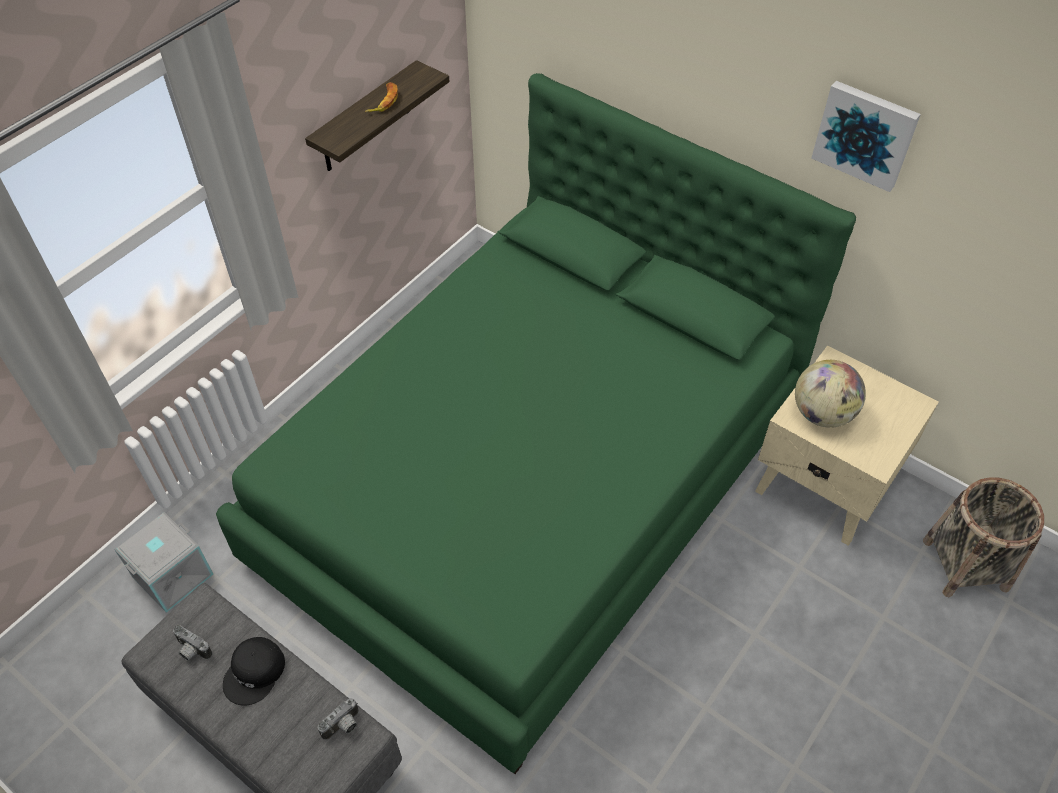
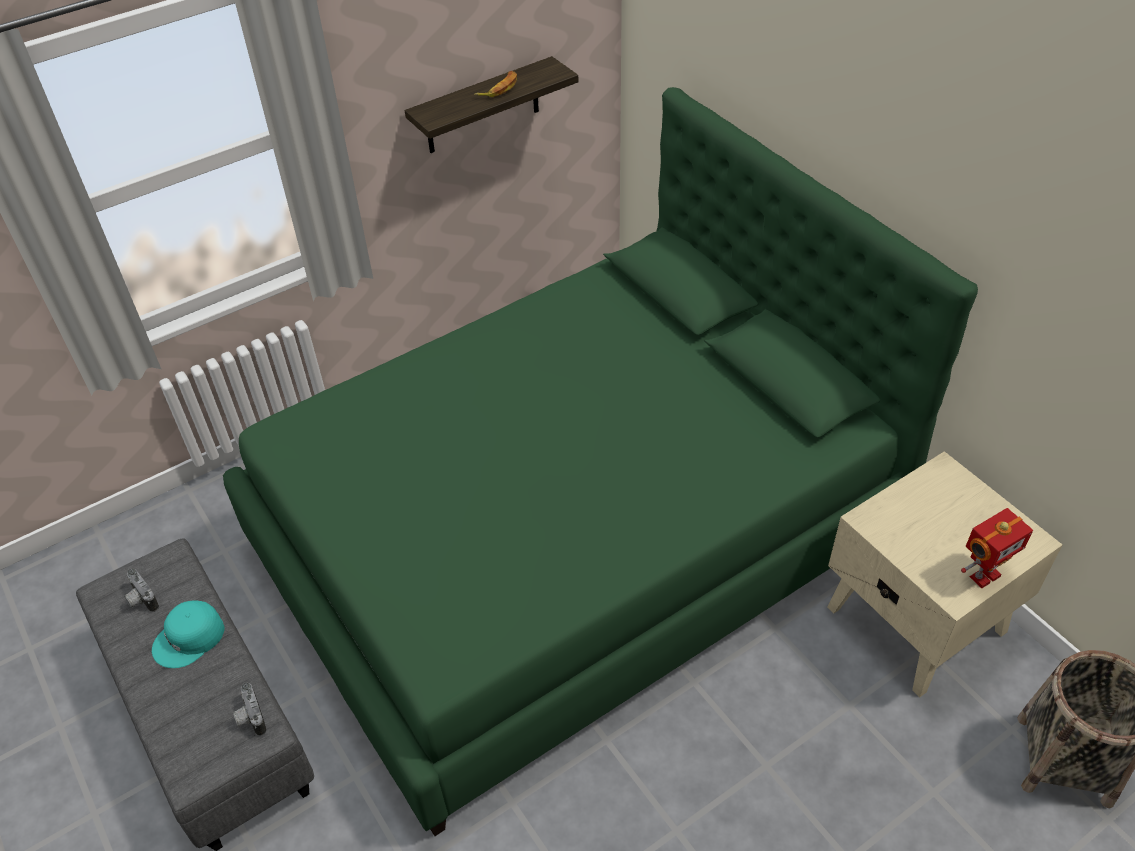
camera: 20 degrees right, 5 degrees down
grey storage box [114,512,213,613] -> none
black cap [223,637,285,706] -> turquoise cap [152,600,225,668]
camera [318,698,359,740] -> camera turned 90 degrees clockwise [233,683,267,736]
globe [795,360,866,428] -> none
picture [811,81,921,192] -> none
none -> toy robot [961,508,1033,588]

